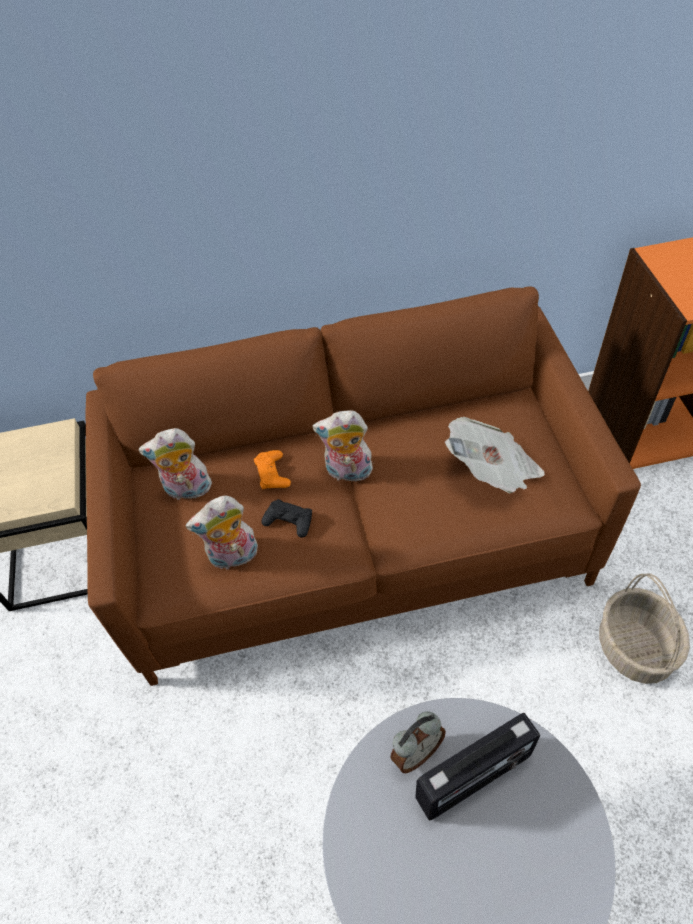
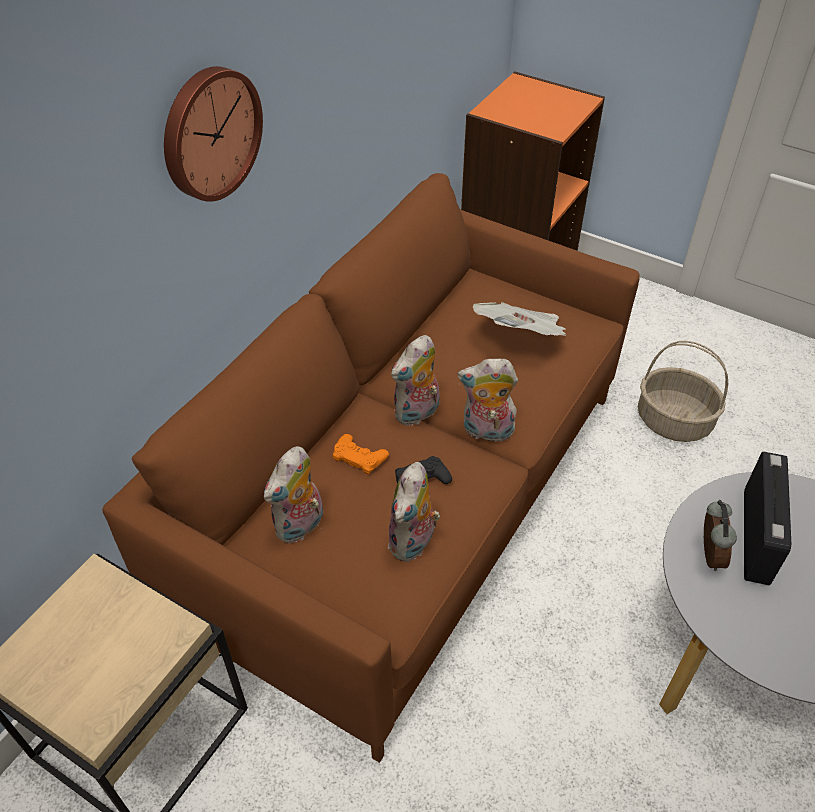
camera: 50 degrees left, 5 degrees down
none -> wall clock [164,66,263,202]
none -> plush toy [457,359,518,442]

